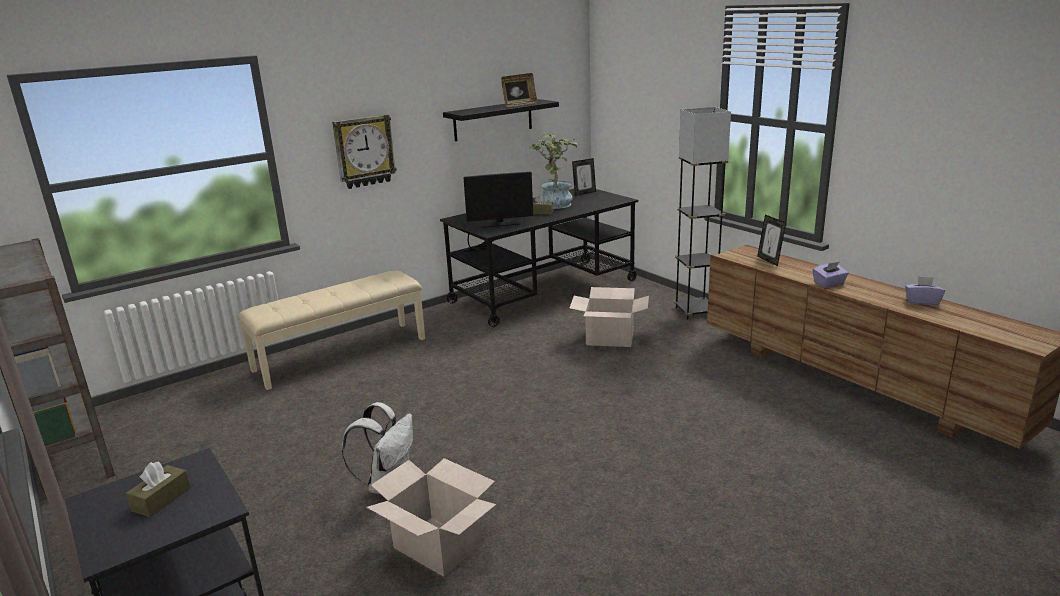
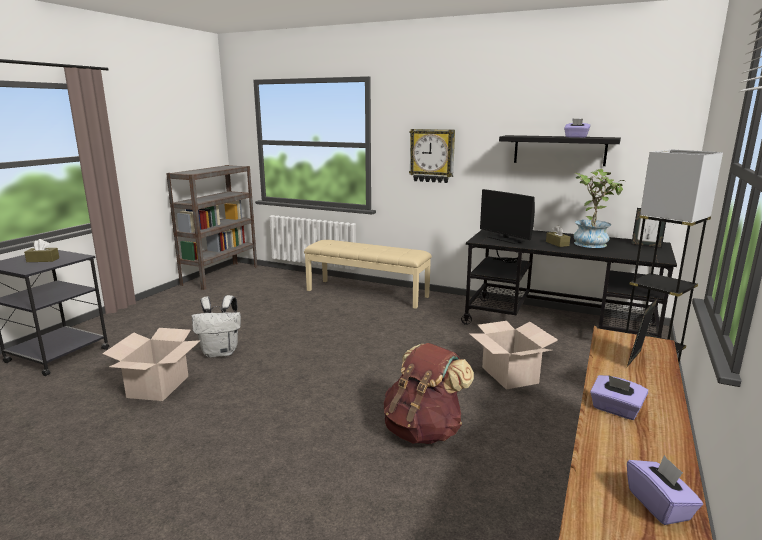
camera: 60 degrees right, 5 degrees down
picture frame [501,73,538,107] -> purple tissue box [564,118,590,138]
none -> brown backpack [384,343,474,444]

